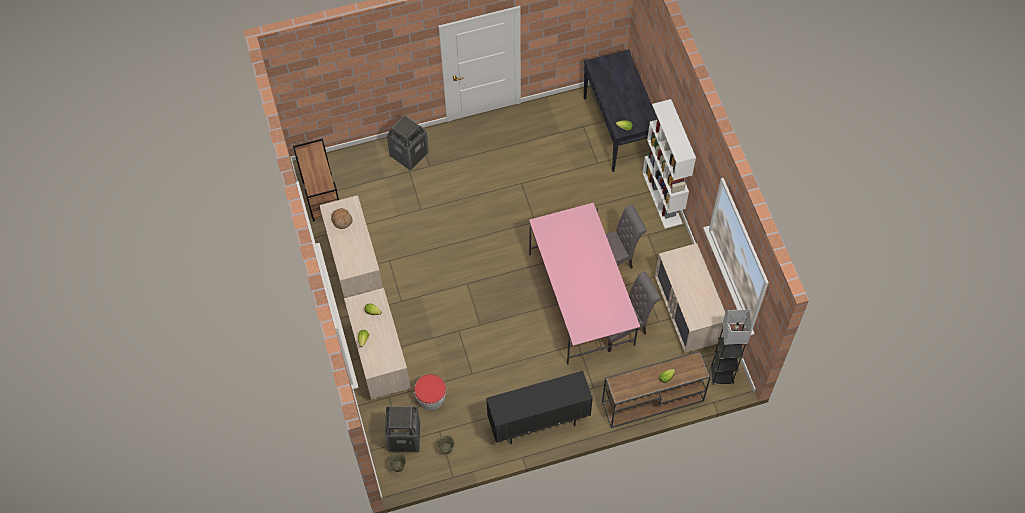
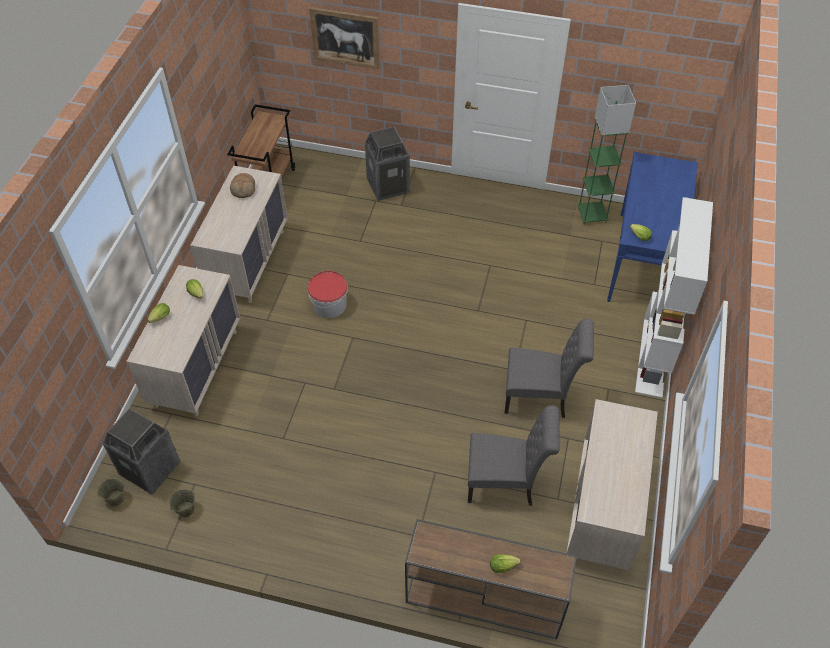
camera: 30 degrees right, 10 degrees down
bucket [414,374,446,410] -> bucket moved to [308,271,348,318]
black cabinet [486,371,593,444] -> none
pink dining table [529,203,640,364] -> none
black console table [583,49,658,172] -> blue console table [607,152,698,302]
grey floor lamp [710,310,752,384] -> none
none -> picture [309,7,380,69]
none -> green floor lamp [577,85,636,225]

